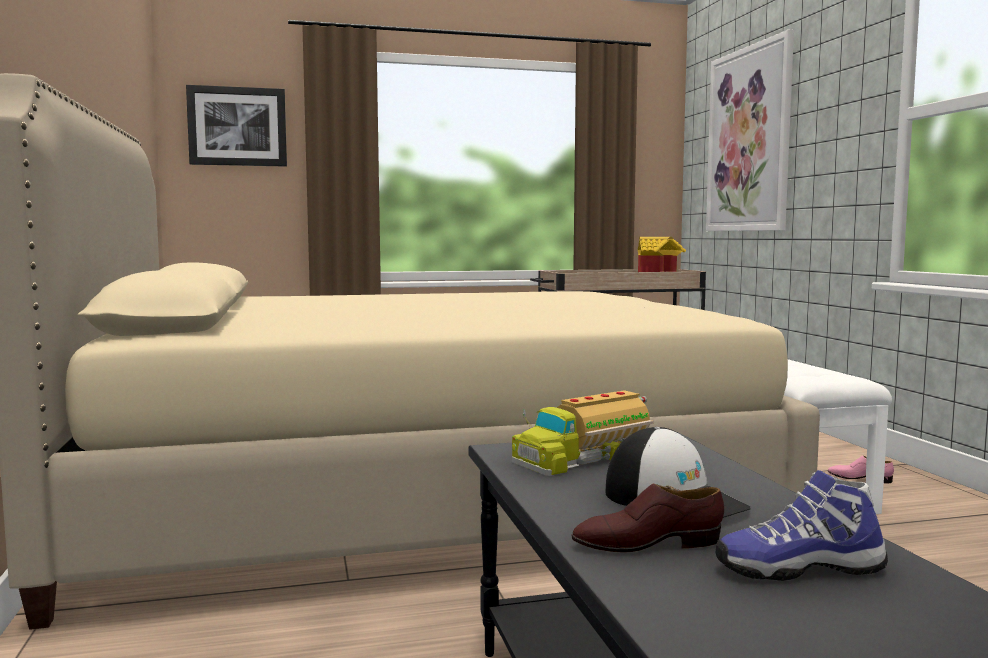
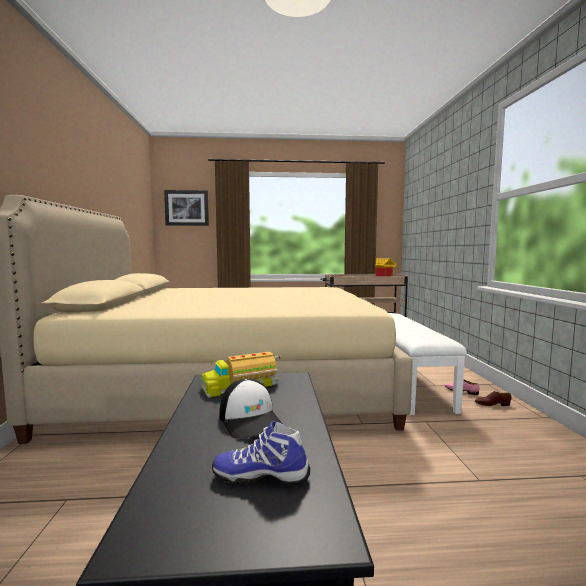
camera: 10 degrees right, 0 degrees up
brown shoe [572,484,724,553] -> brown shoe moved to [474,391,511,406]
picture [706,30,794,231] -> none

